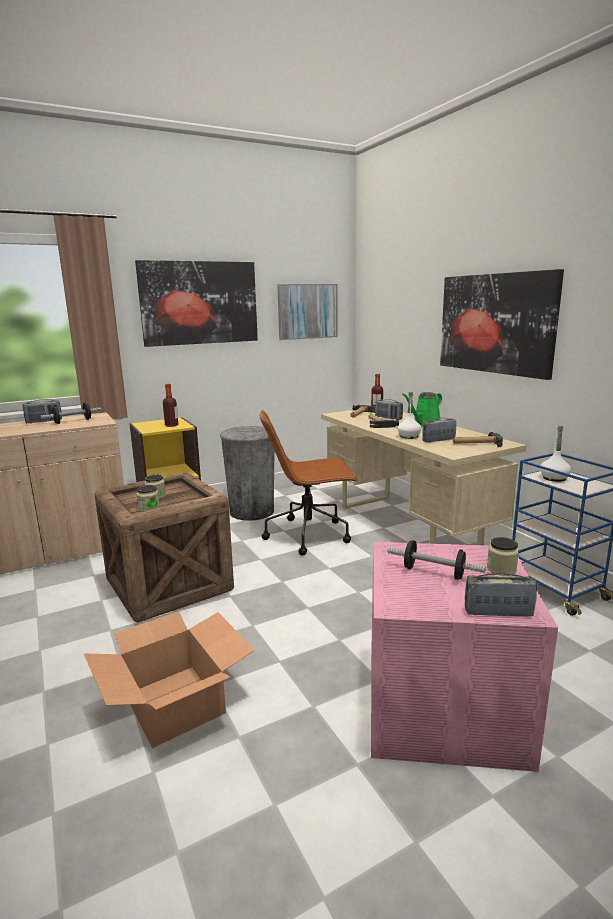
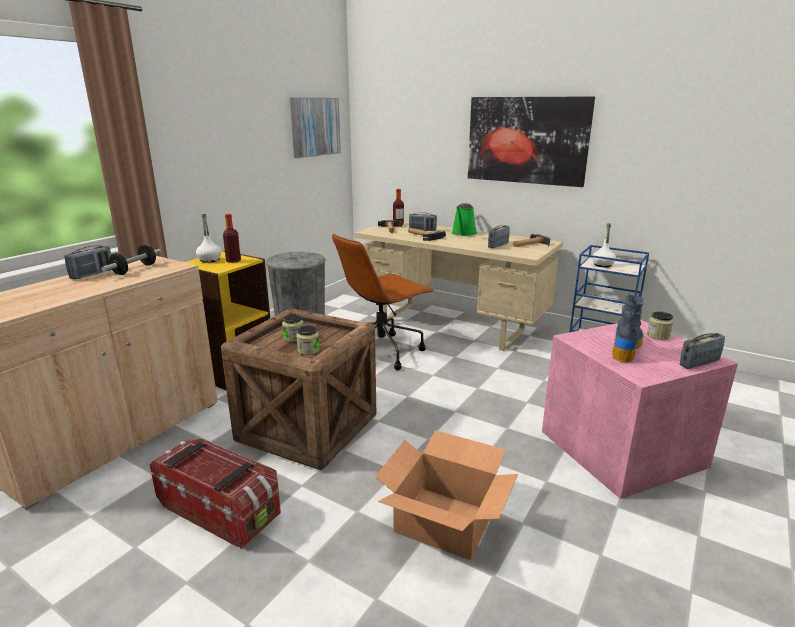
camera: 30 degrees left, 5 degrees up
picture [135,260,258,347] -> none
dumbbell [387,540,486,580] -> boot [612,295,644,362]
white bottle [398,392,421,439] -> white bottle moved to [196,214,222,263]
none -> storage box [150,439,281,549]

